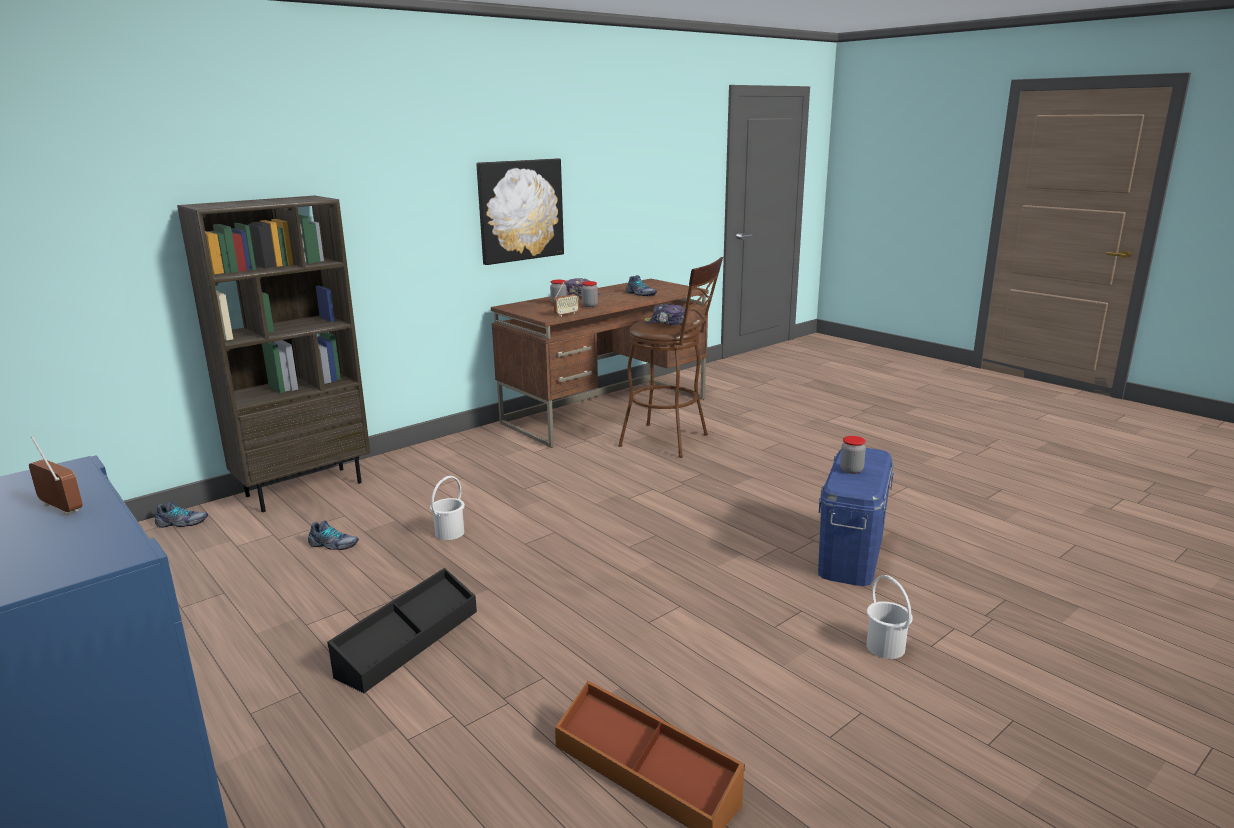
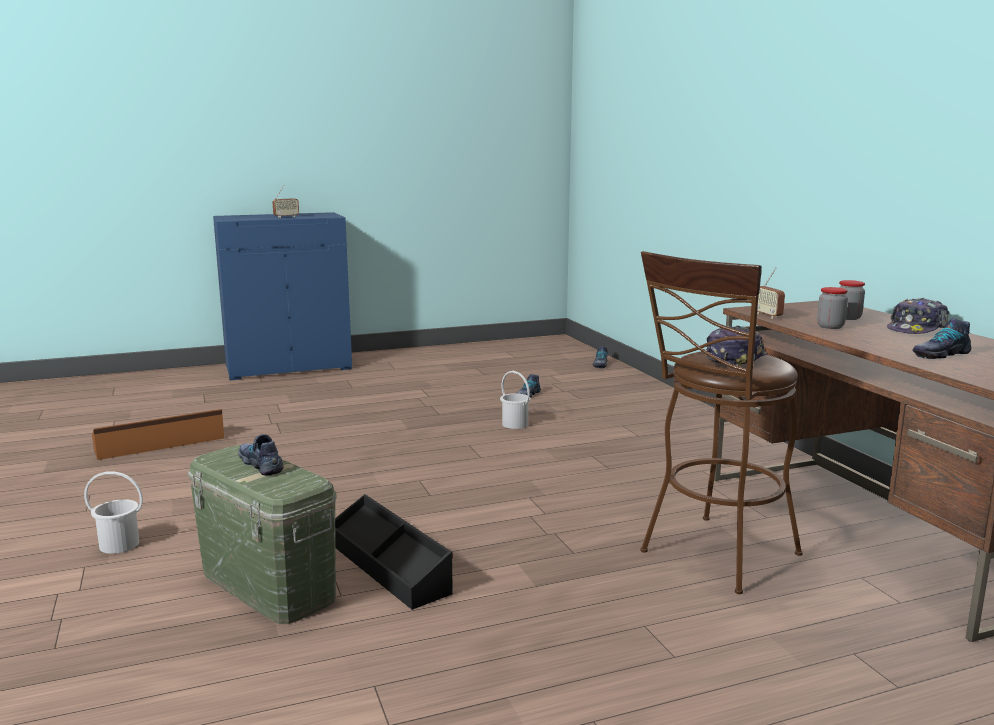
camera: 110 degrees right, 5 degrees down
brown bookcase [177,196,370,512] -> none
black storage box [327,568,477,693] -> black storage box moved to [335,494,453,610]
picture [476,159,564,265] -> none
blue storage box [818,448,894,586] -> green storage box [188,445,337,624]
jar [840,436,866,474] -> shoe [238,434,284,476]

